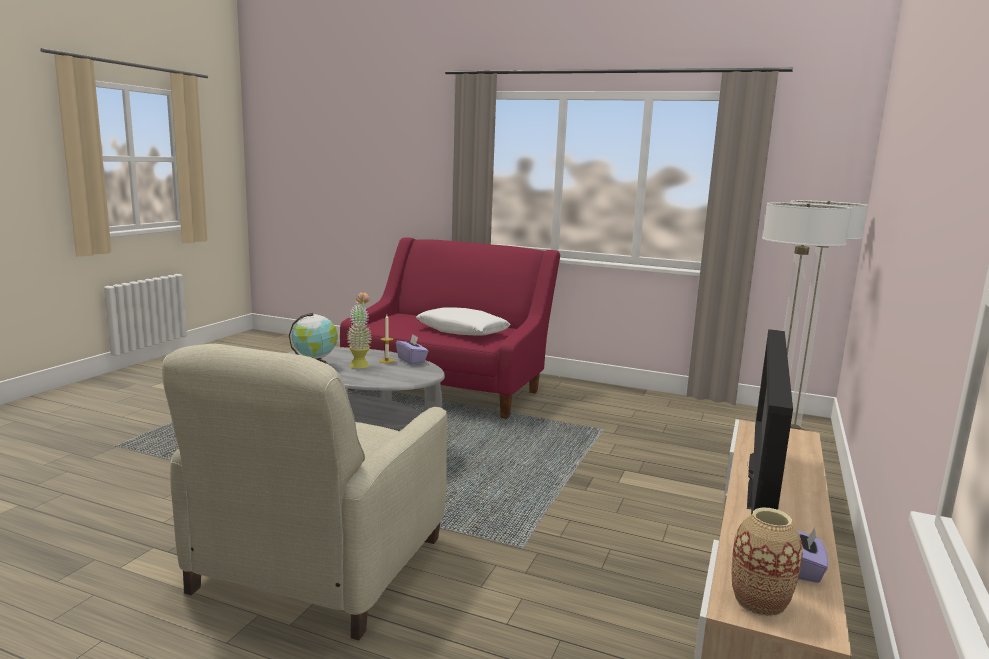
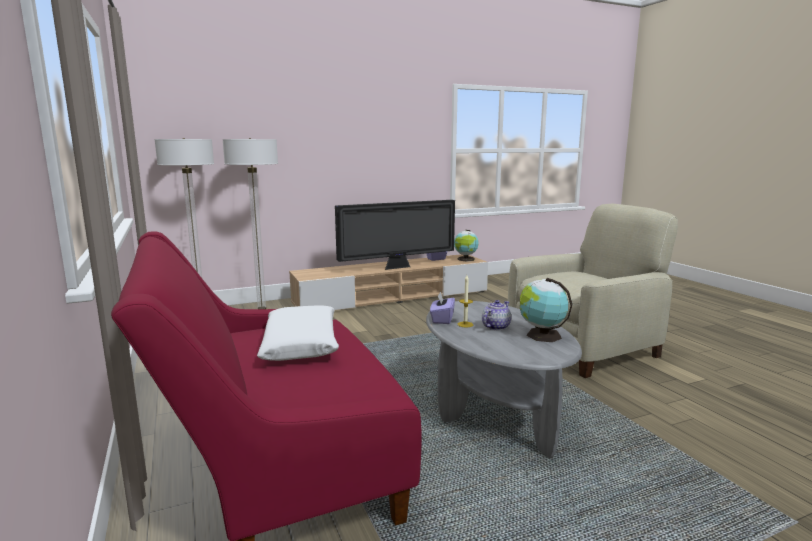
camera: 135 degrees left, 0 degrees up
potted plant [347,293,372,368] -> teapot [482,300,511,330]
vase [731,507,803,617] -> globe [454,230,479,262]

